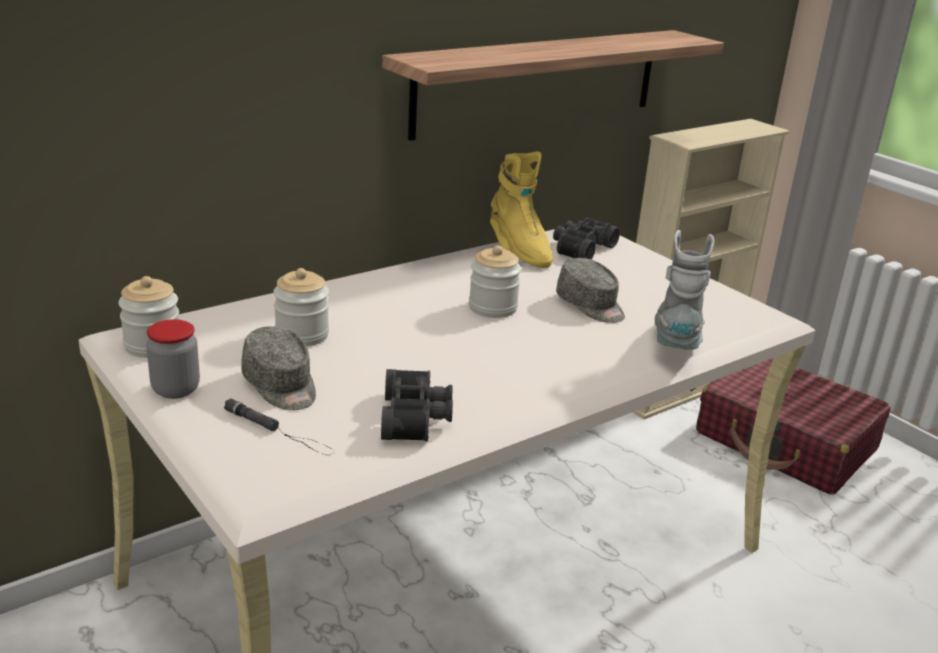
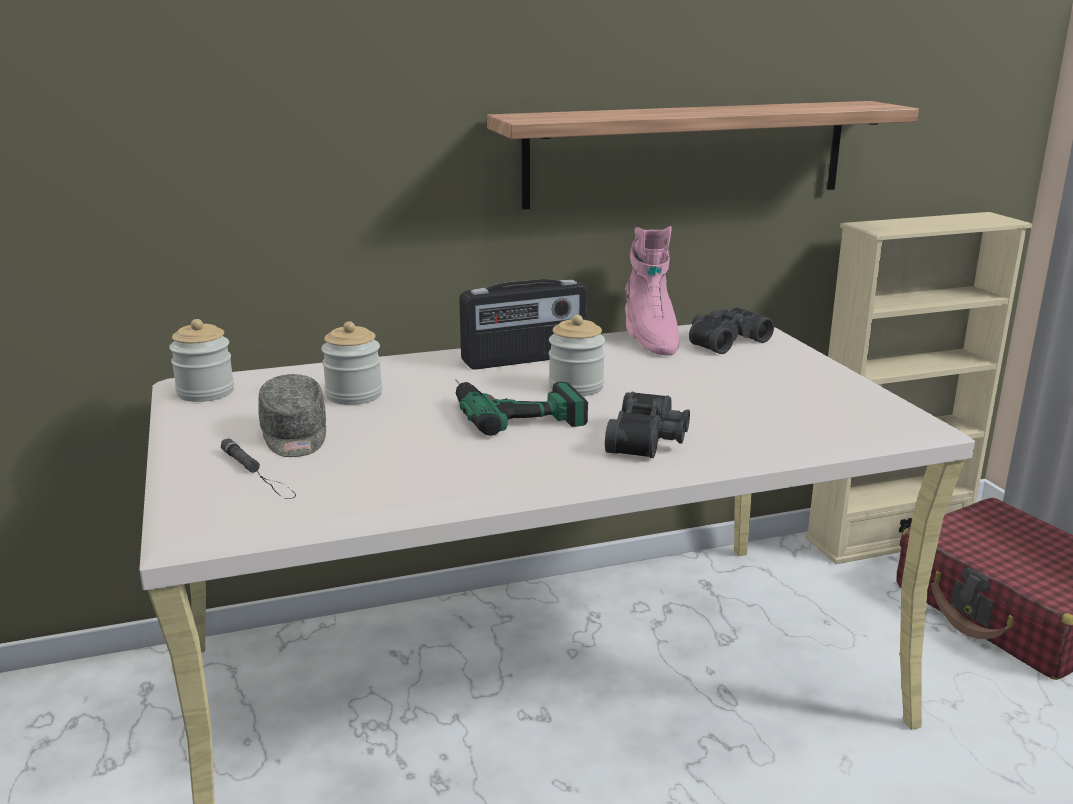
camera: 20 degrees right, 5 degrees down
jar [146,319,200,399] -> none
black binoculars [381,369,453,441] -> black binoculars moved to [605,392,690,458]
yellow boot [490,151,553,268] -> pink boot [625,226,679,356]
grey cap [556,258,625,323] -> none
grey boot [655,230,714,350] -> none
none -> power drill [456,379,588,436]
none -> radio [459,279,587,370]

